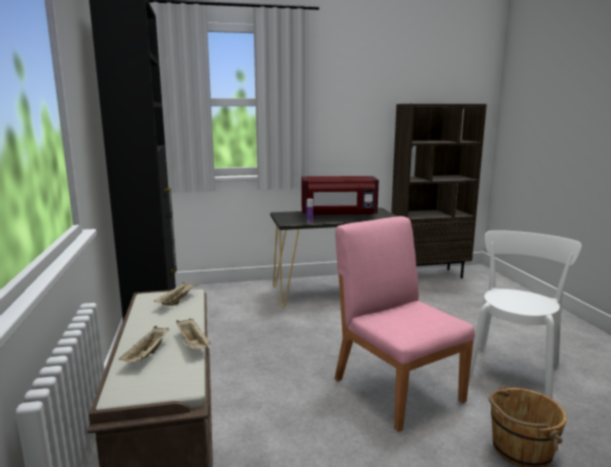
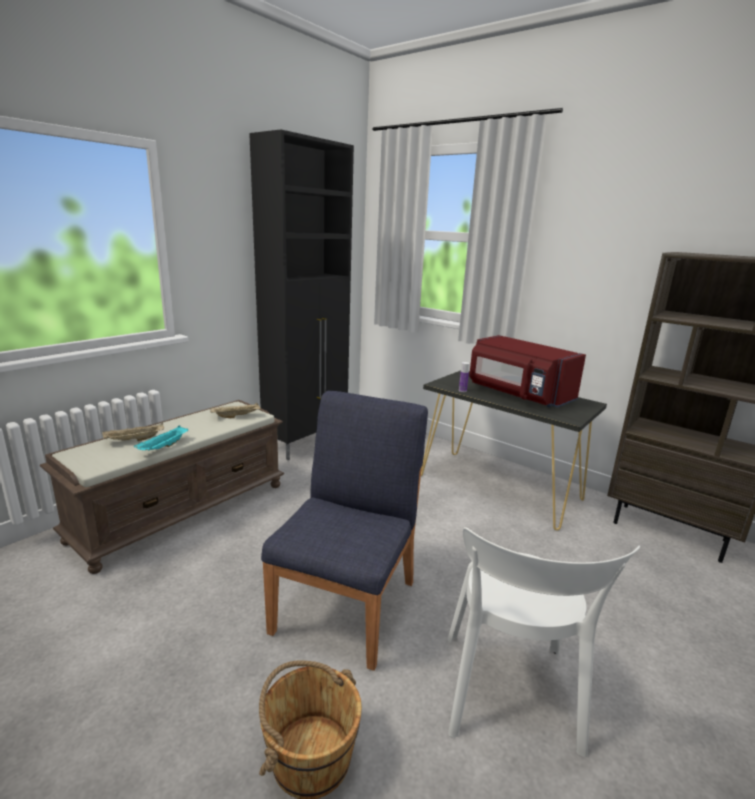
camera: 50 degrees right, 5 degrees up
beige tray [176,318,211,349] -> turquoise tray [134,426,188,450]
pink chair [335,216,475,432] -> blue chair [261,391,428,671]
white chair [469,230,582,399] -> white chair turned 105 degrees clockwise [448,527,640,757]

